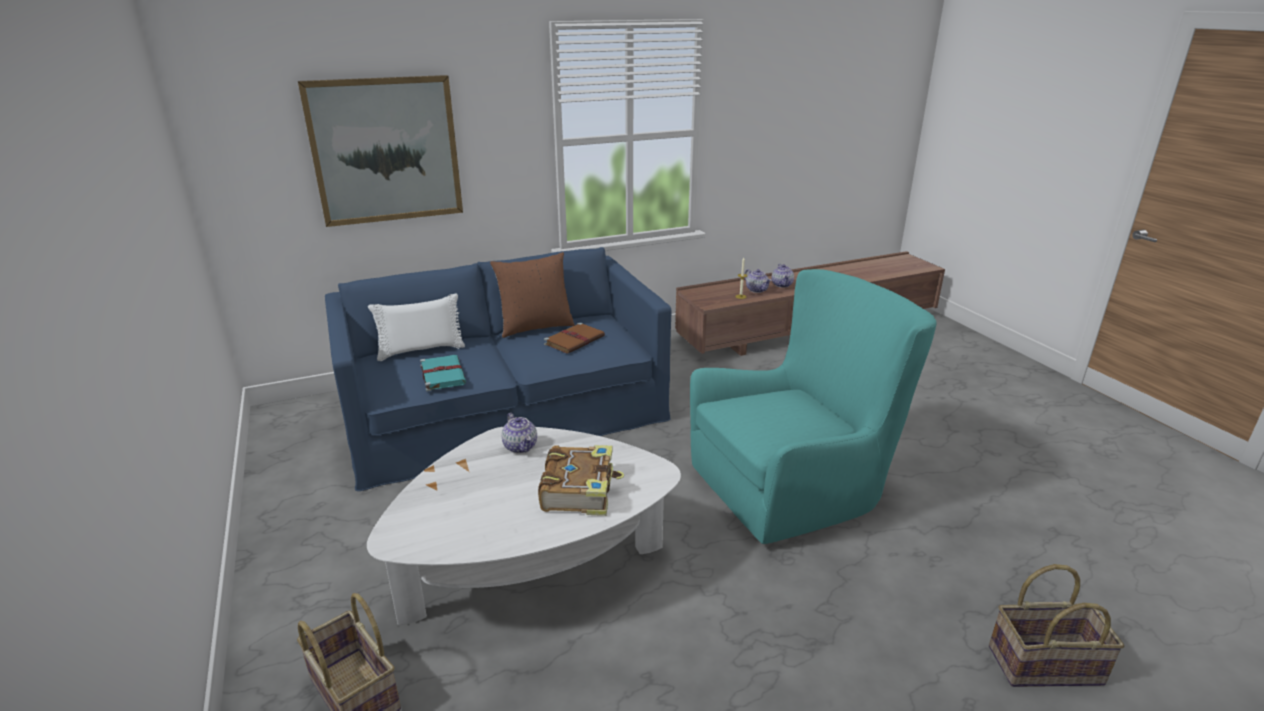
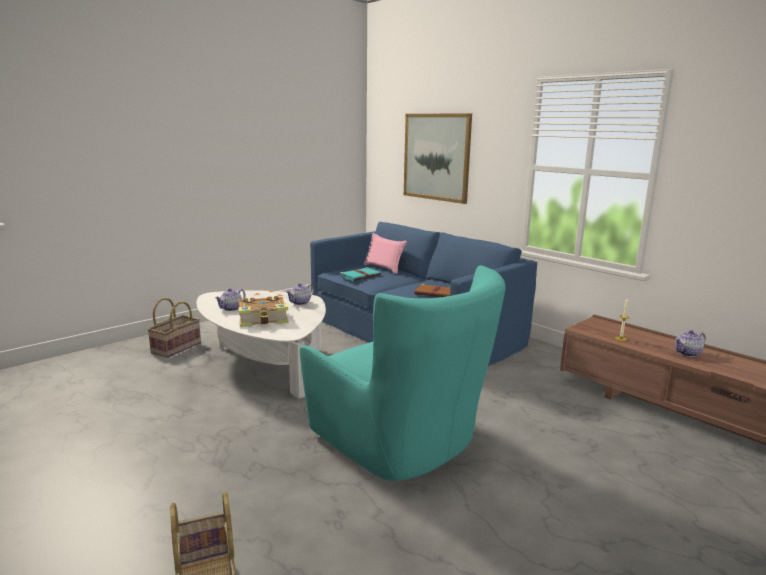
camera: 70 degrees right, 10 degrees down
white pillow [368,294,465,361] -> pink pillow [364,233,407,274]
brown pillow [490,252,575,338] -> none
teapot [745,269,771,293] -> teapot moved to [215,288,246,311]

